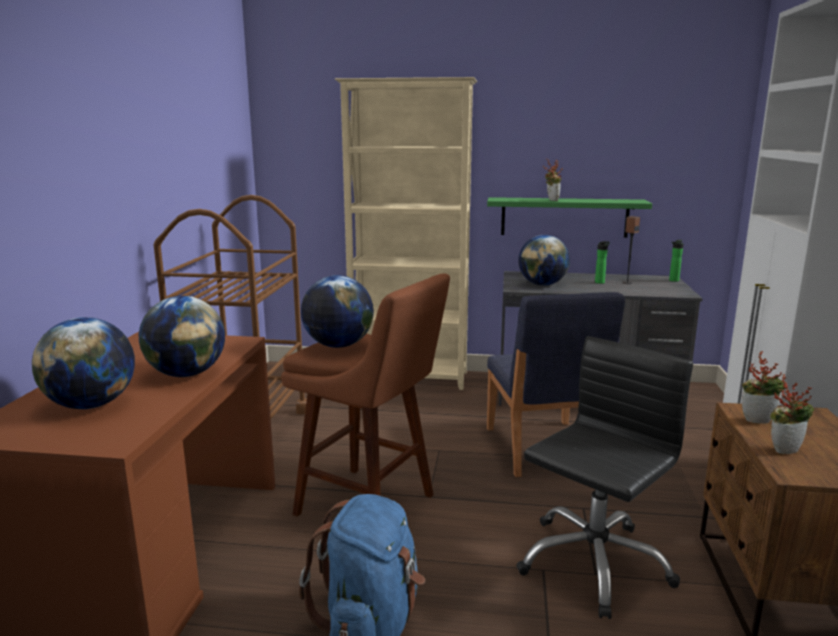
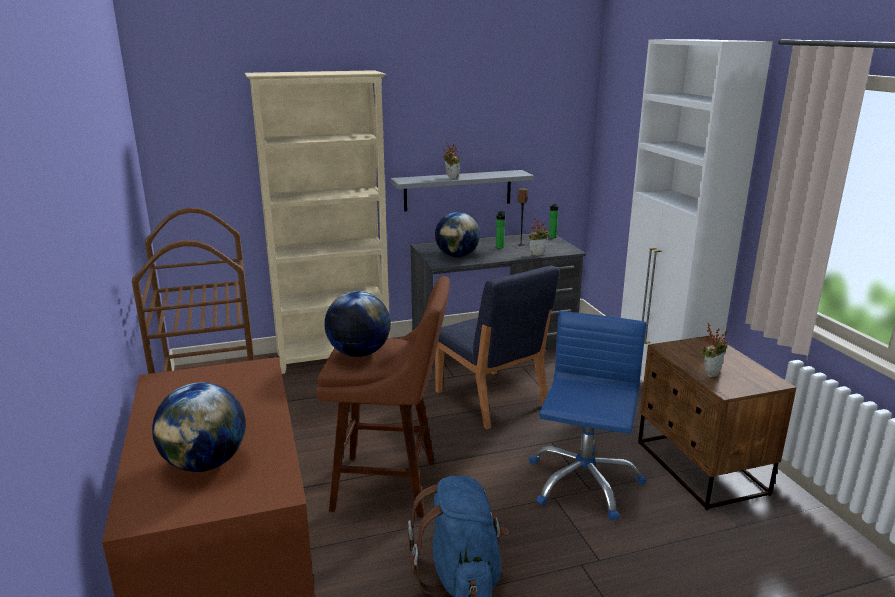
camera: 25 degrees left, 5 degrees up
globe [139,296,225,377] -> none
green shelf [487,197,652,238] -> grey shelf [391,170,534,211]
black office chair [516,336,693,619] -> blue office chair [529,311,646,520]
potted plant [742,351,786,424] -> potted plant moved to [529,217,549,256]

